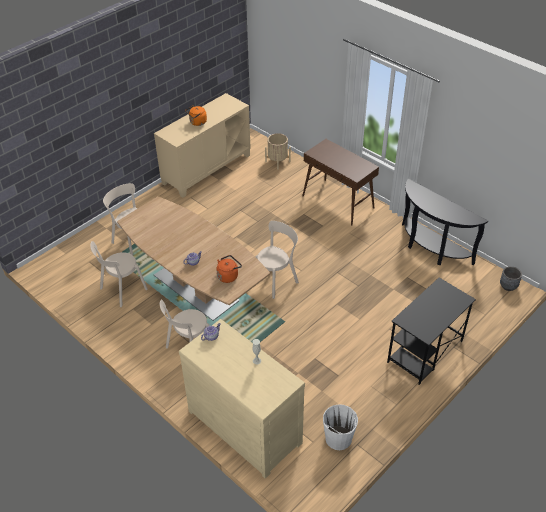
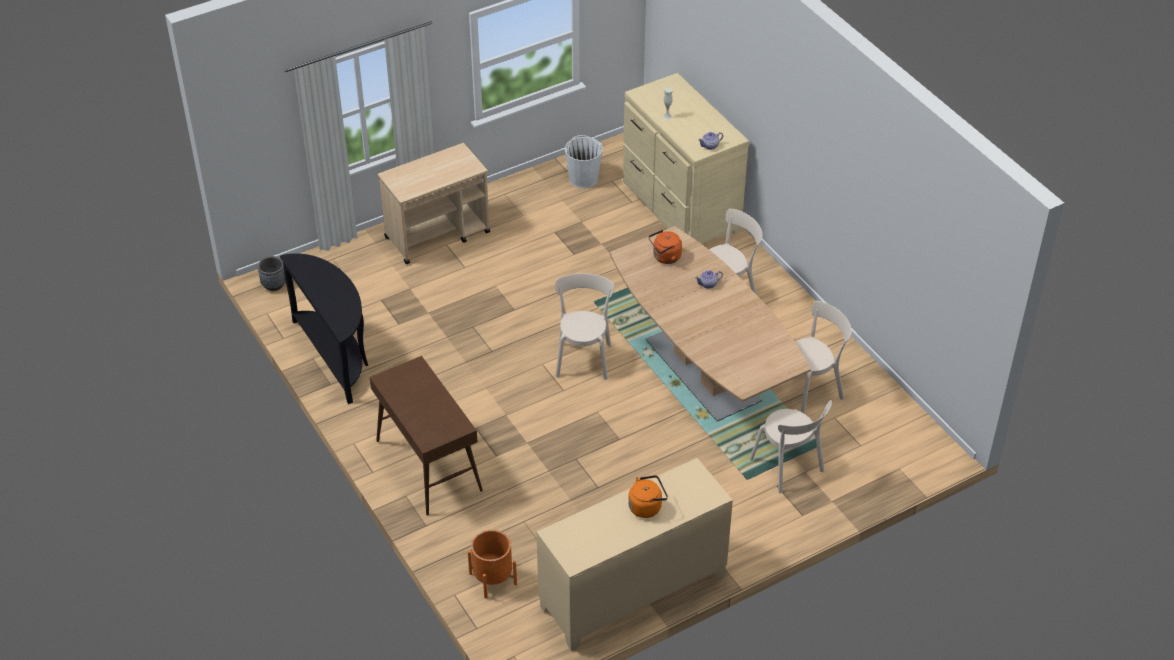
camera: 165 degrees left, 0 degrees up
beige chair [255,221,299,299] -> beige chair turned 120 degrees clockwise [555,273,614,380]
beige planter [265,133,291,170] -> orange planter [468,530,517,599]
black desk [387,278,476,385] -> beige cart [378,143,490,264]

